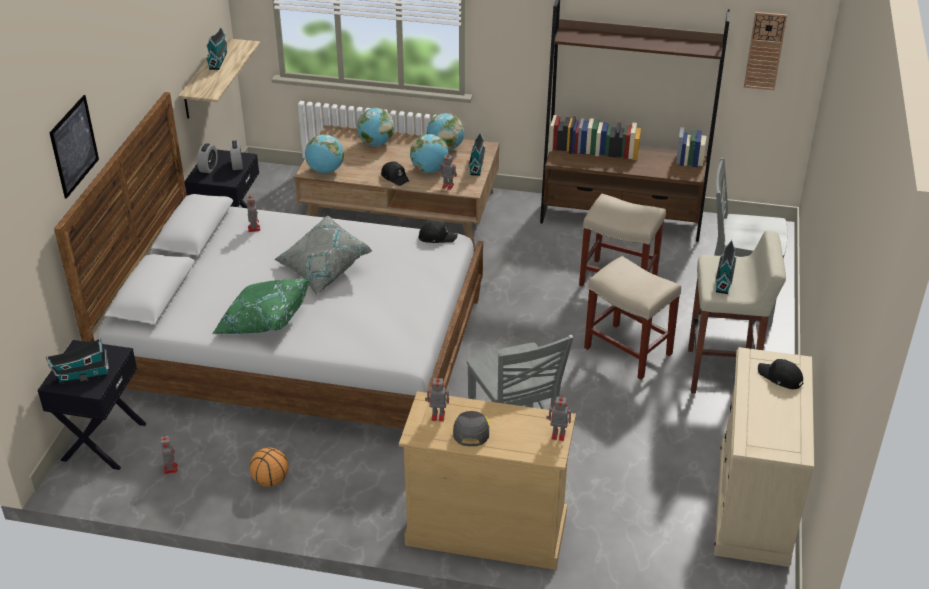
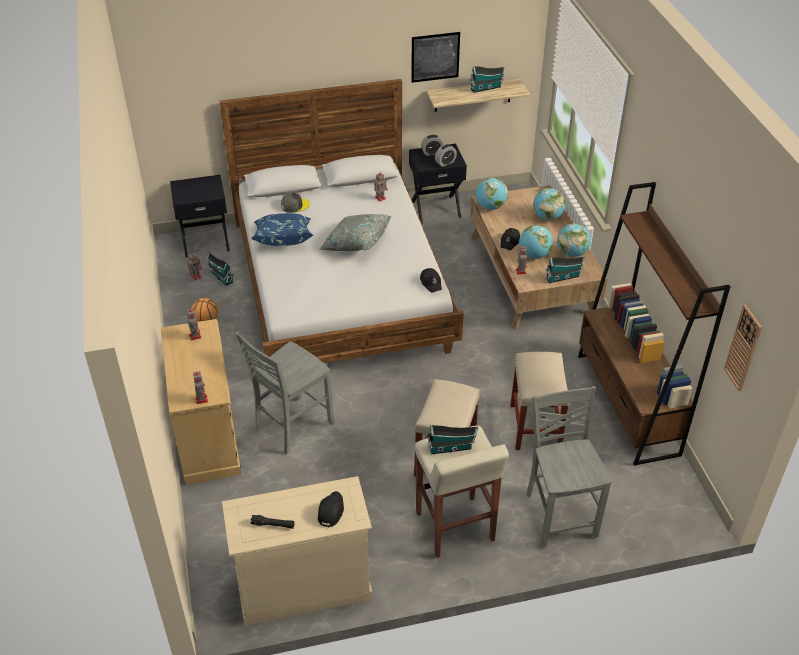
camera: 65 degrees right, 5 degrees up
toy house [46,338,109,384] -> toy house moved to [207,252,234,286]
picture [49,95,99,199] -> picture moved to [411,32,460,83]
green pillow [212,279,310,334] -> blue pillow [252,213,313,246]
grey cap [453,411,490,446] -> grey cap moved to [281,193,310,213]
none -> black flashlight [251,515,294,529]

